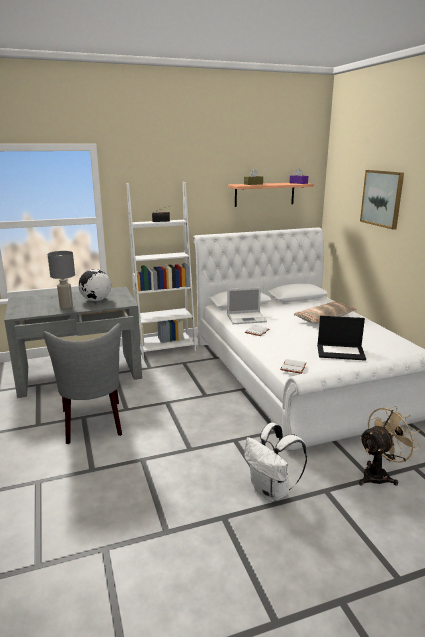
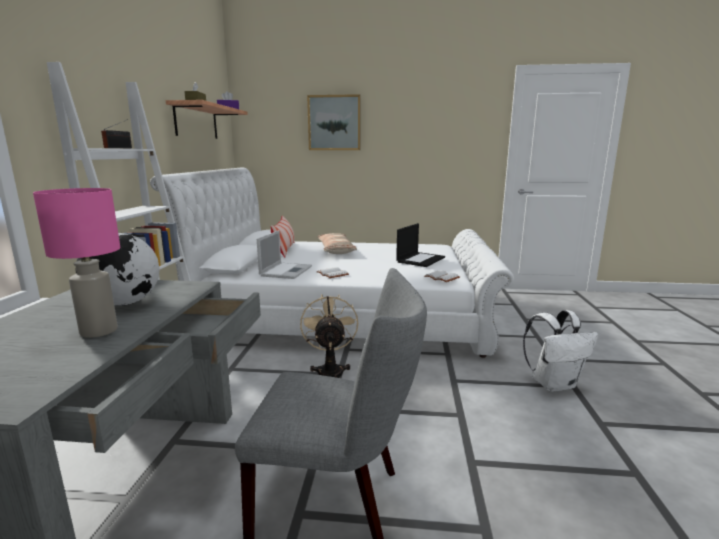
camera: 65 degrees left, 5 degrees down
grey table lamp [47,251,75,309] -> pink table lamp [33,188,121,338]
beige fan [359,406,421,486] -> beige fan moved to [300,294,358,378]
none -> pillow [271,215,294,258]

